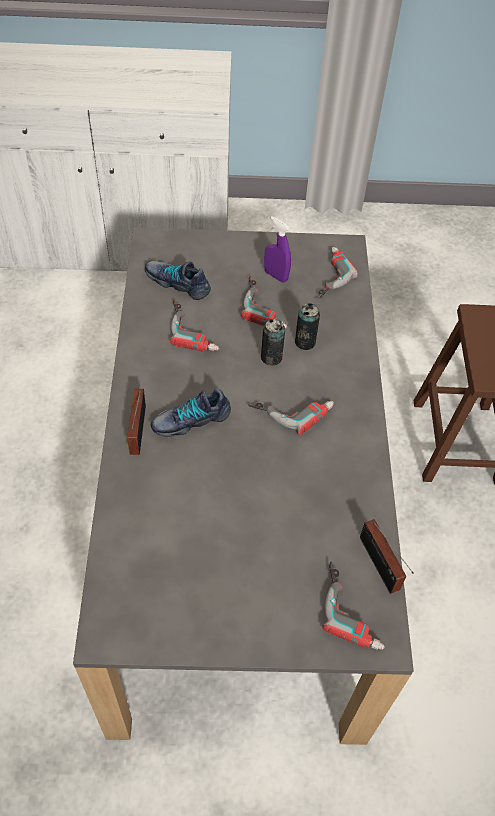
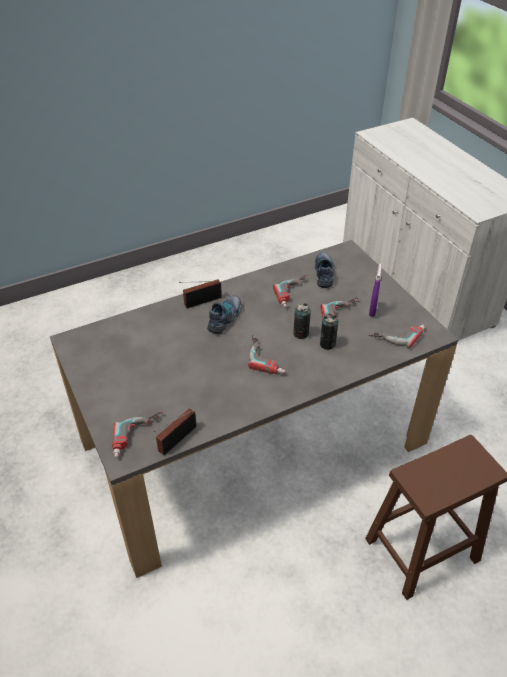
camera: 65 degrees right, 10 degrees down
shoe [151,388,231,437] -> shoe turned 75 degrees clockwise [207,295,242,334]

